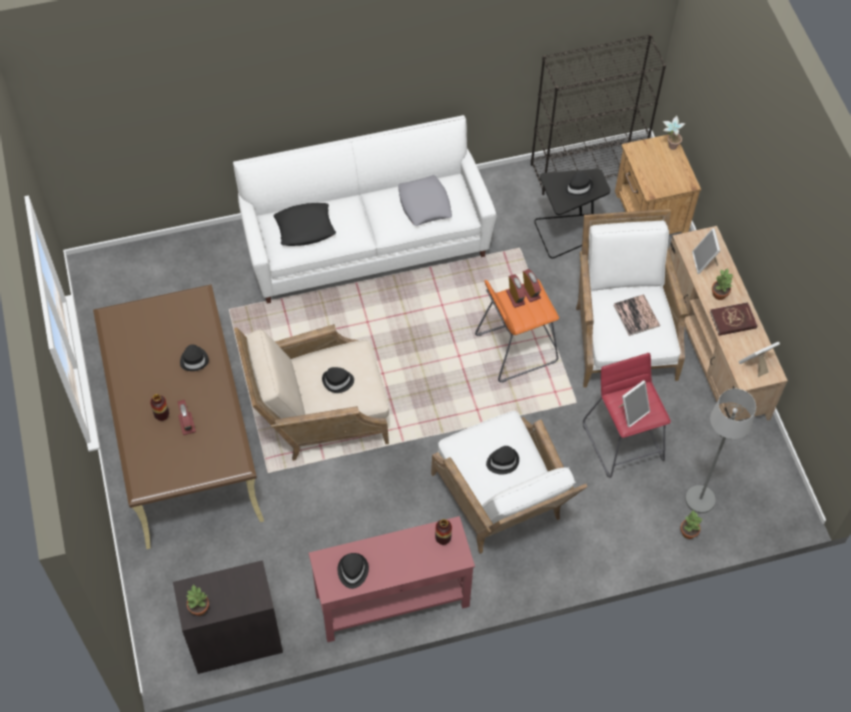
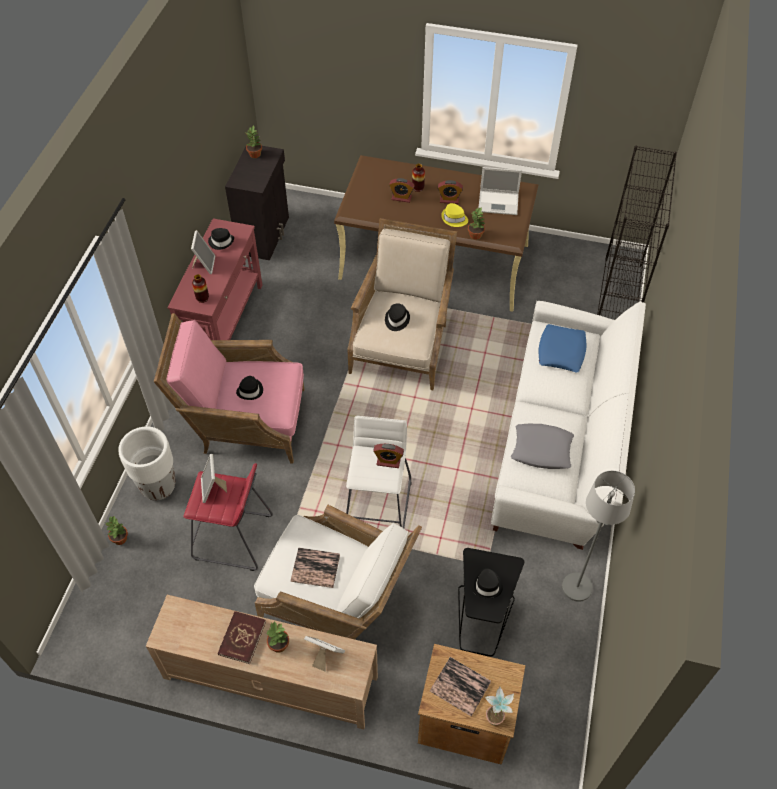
camera: 120 degrees right, 5 degrees down
black hat [180,344,209,371] -> yellow hat [441,203,468,227]
black pillow [273,203,336,246] -> blue pillow [538,324,587,373]
white armchair [431,411,587,554] -> pink armchair [154,313,304,464]
orange stool [475,279,559,383] -> white stool [346,416,412,528]
alarm clock [522,269,541,302] -> alarm clock moved to [438,180,463,204]
black bookcase [531,34,666,195] -> black bookcase moved to [597,146,677,319]
grey floor lamp [685,389,756,513] -> grey floor lamp moved to [562,471,635,602]
picture frame [739,342,780,377] -> picture frame moved to [191,230,215,274]
none -> white planter [118,426,175,501]
none -> book [430,657,491,716]
none -> potted plant [468,207,485,240]
none -> laptop [478,167,522,215]

